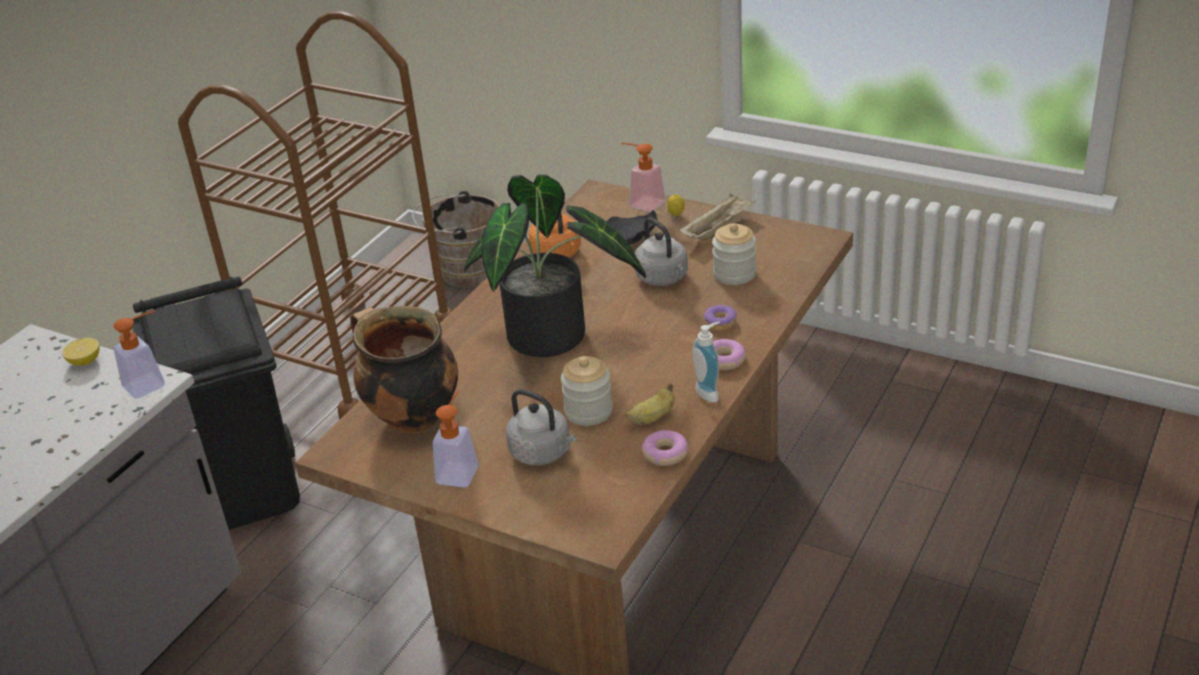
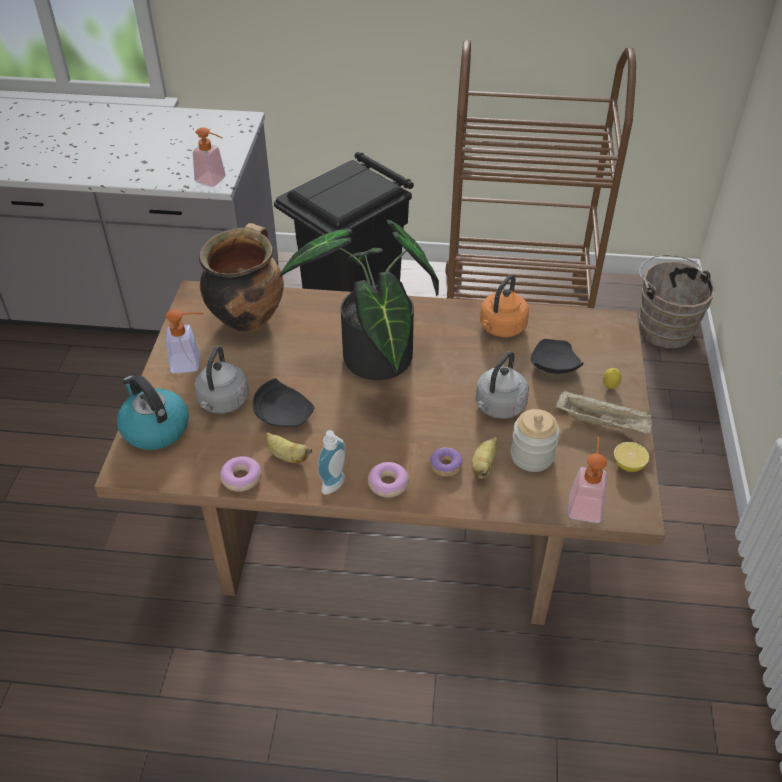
camera: 65 degrees right, 10 degrees up
lemon [62,338,100,366] -> lemon moved to [614,442,649,472]
jar [561,356,613,426] -> black plate [253,378,314,427]
soap dispenser [621,143,666,212] -> soap dispenser moved to [568,437,607,523]
none -> kettle [117,375,189,450]
none -> banana [472,437,497,479]

